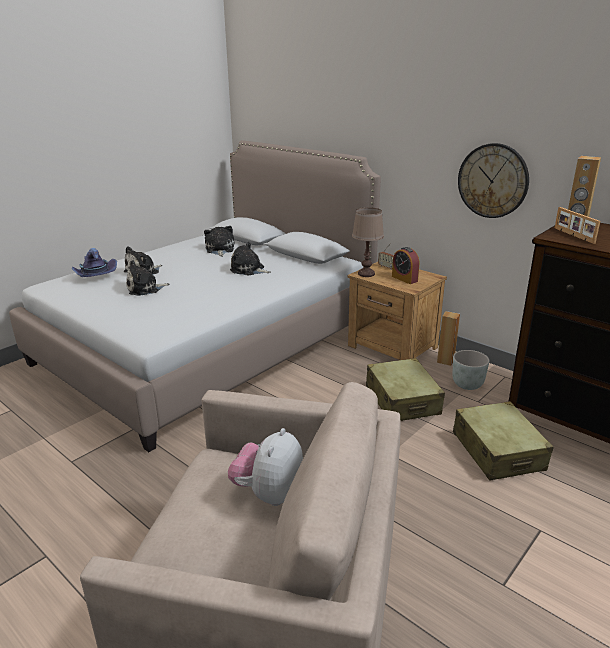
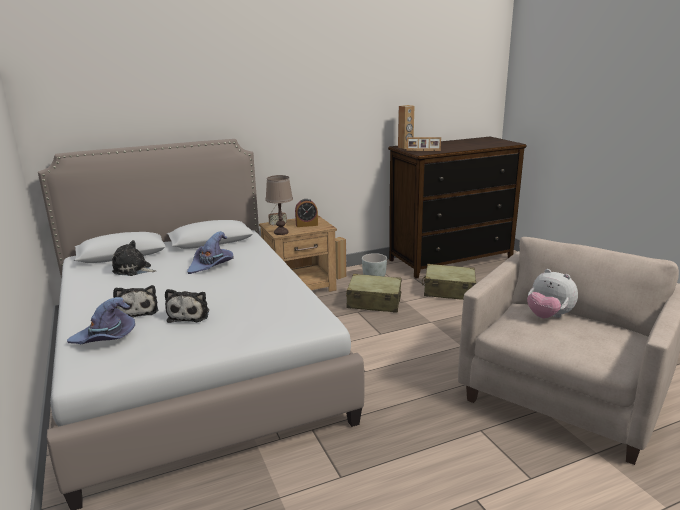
camera: 65 degrees left, 5 degrees down
plush toy [230,242,271,275] -> purple hat [187,231,234,274]
wall clock [458,143,529,218] -> none

